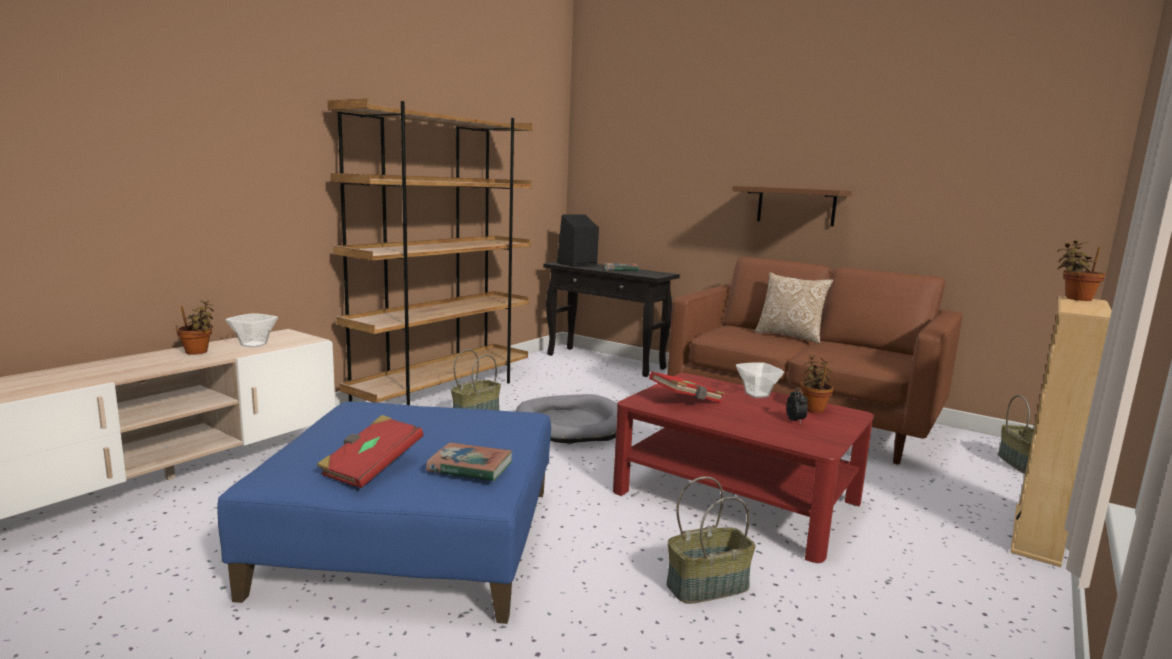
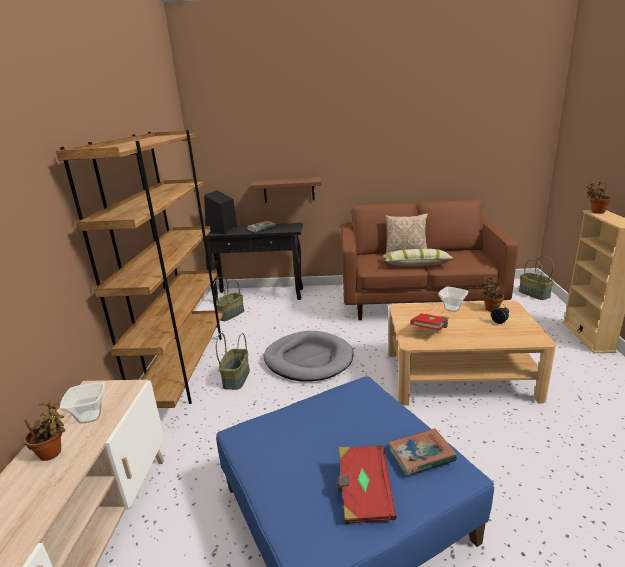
camera: 30 degrees left, 10 degrees up
red coffee table [613,373,874,563] -> beige coffee table [389,301,556,406]
basket [667,477,756,604] -> basket moved to [213,277,245,321]
brown shelf [732,186,852,226] -> brown shelf moved to [250,177,322,203]
none -> pillow [383,249,455,266]

